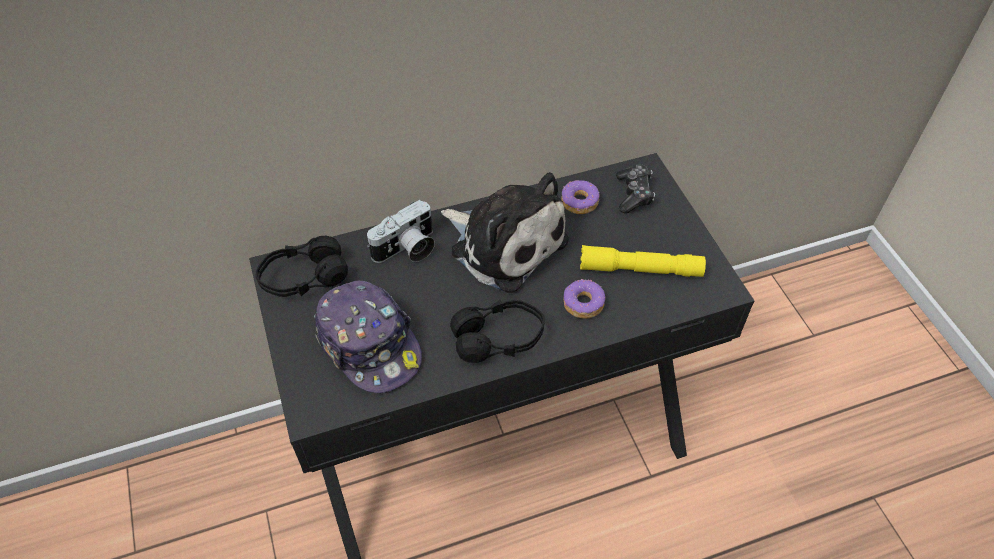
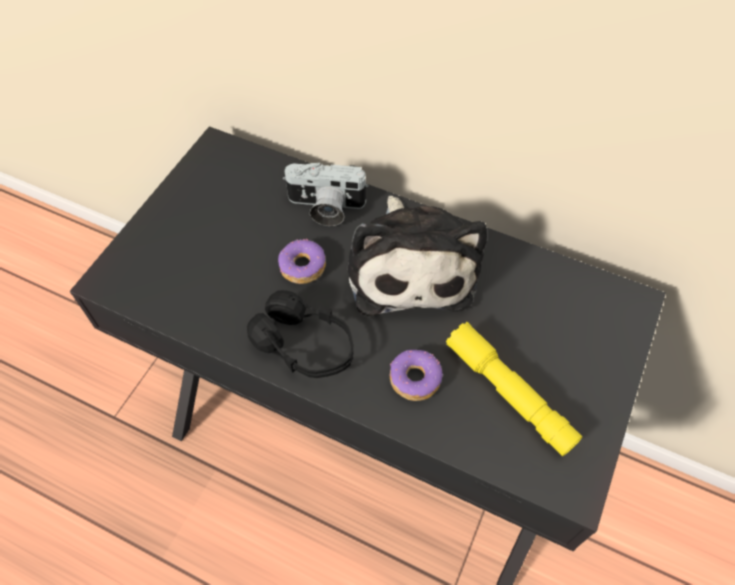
camera: 45 degrees right, 5 degrees up
black headphones [255,236,348,297] -> none
cap [314,281,422,393] -> none
donut [561,180,600,214] -> donut moved to [278,239,326,284]
game controller [616,164,655,214] -> none

